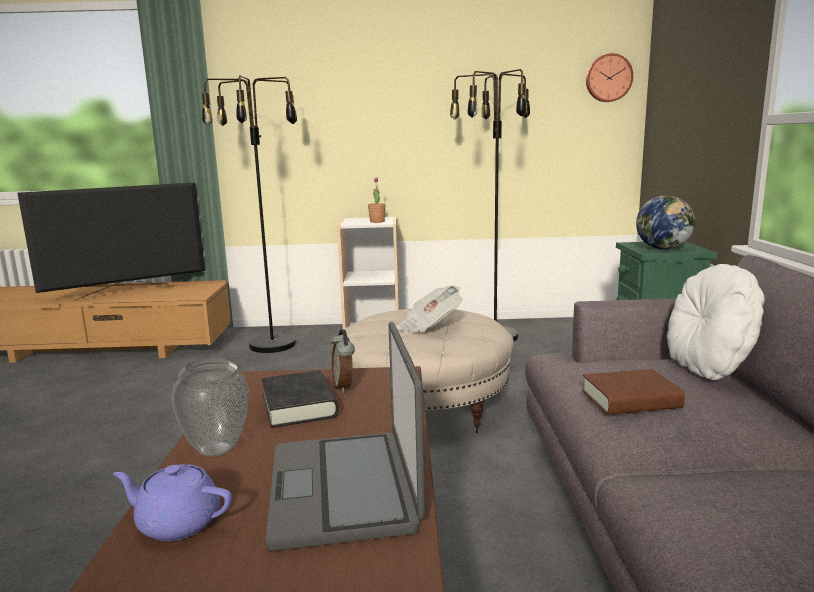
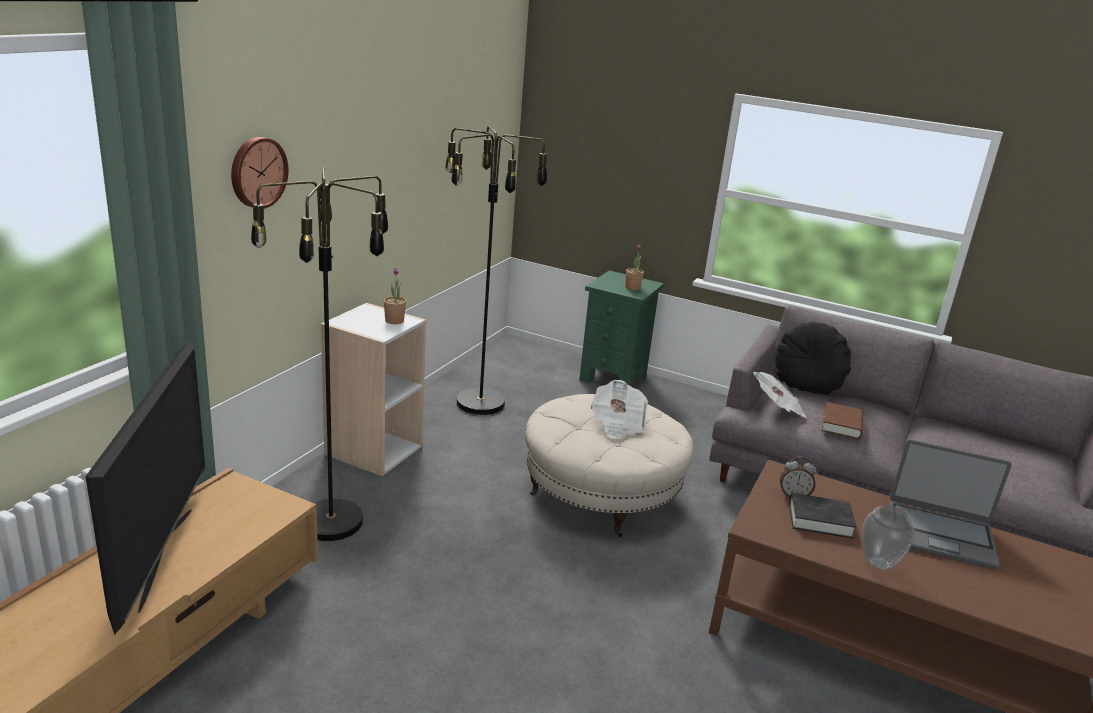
camera: 65 degrees left, 10 degrees up
purple teapot [113,464,232,541] -> none
wall clock [586,53,633,102] -> wall clock moved to [231,137,288,209]
globe [636,195,695,250] -> potted plant [626,245,644,290]
white pillow [667,264,765,380] -> black pillow [775,322,851,395]
none -> newspaper [753,372,806,418]

